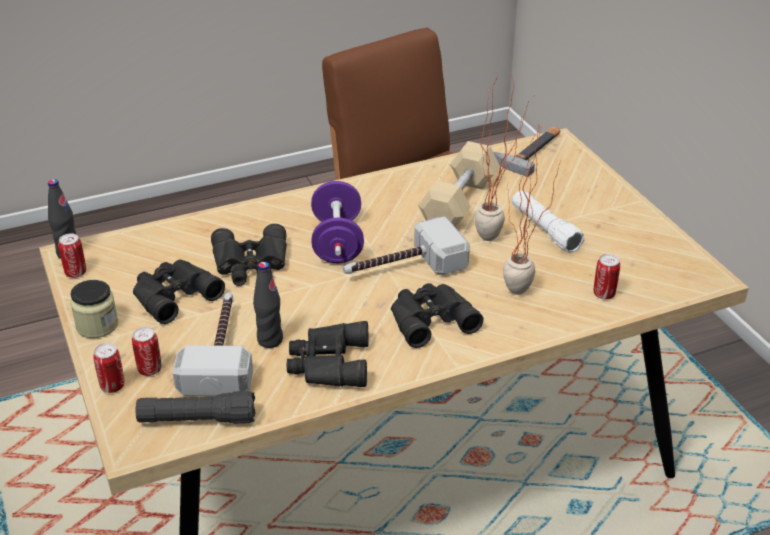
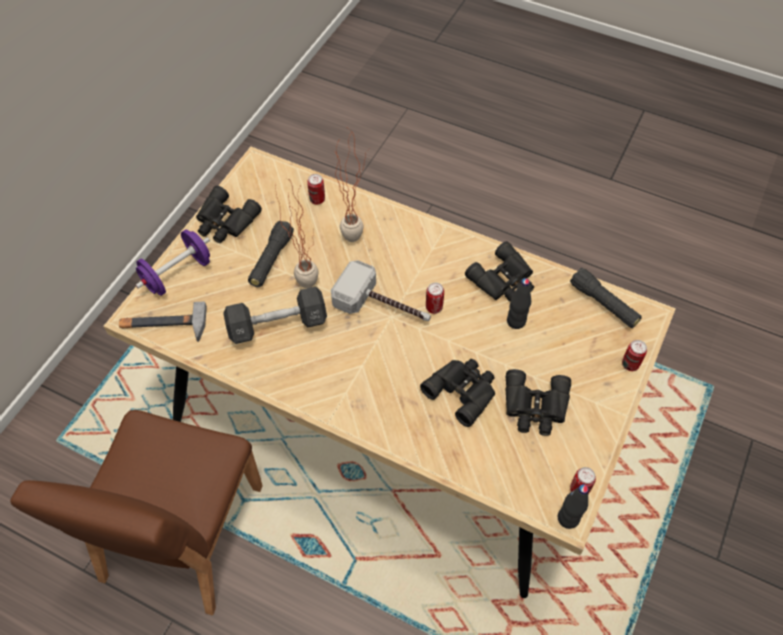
camera: 130 degrees left, 20 degrees up
jar [70,280,118,338] -> none
can [132,327,161,376] -> can moved to [426,283,444,314]
hammer [173,292,253,396] -> none
purple dumbbell [311,181,364,263] -> purple dumbbell moved to [136,229,210,296]
black binoculars [391,283,484,348] -> black binoculars moved to [196,186,262,243]
beige dumbbell [418,141,500,227] -> black dumbbell [223,287,327,344]
white flashlight [512,190,585,253] -> black flashlight [248,221,294,287]

